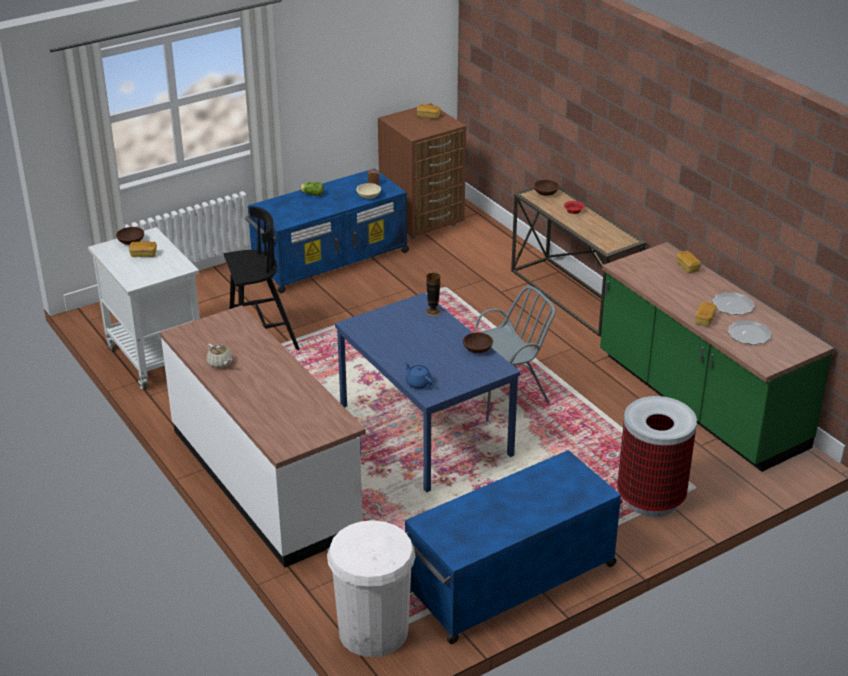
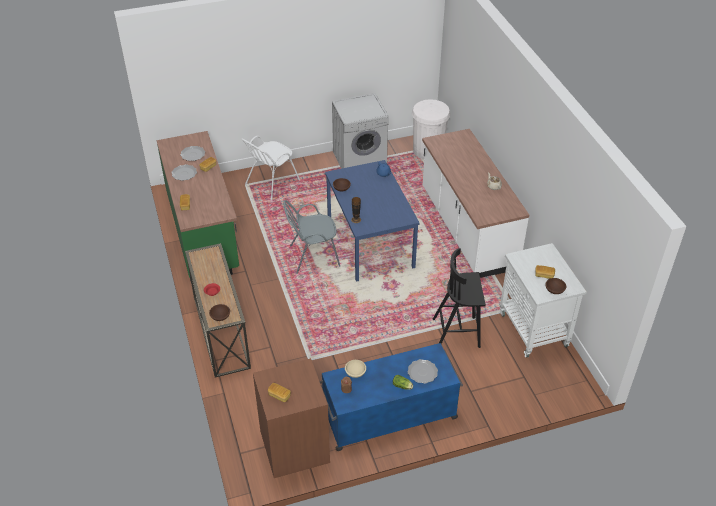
camera: 165 degrees left, 10 degrees up
blue cabinet [405,450,623,644] -> white washing machine [332,93,389,169]
trash can [617,396,697,517] -> white chair [241,136,300,200]
none -> plate [408,359,438,384]

